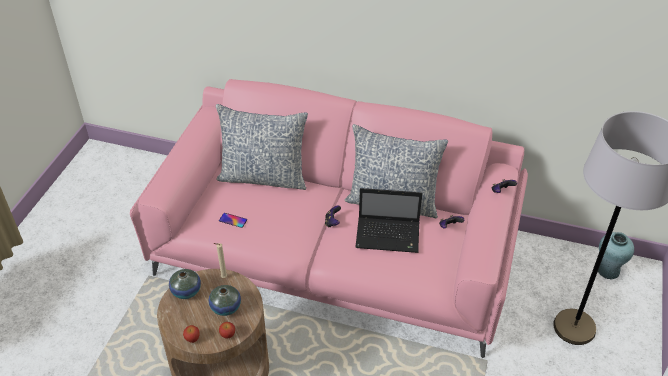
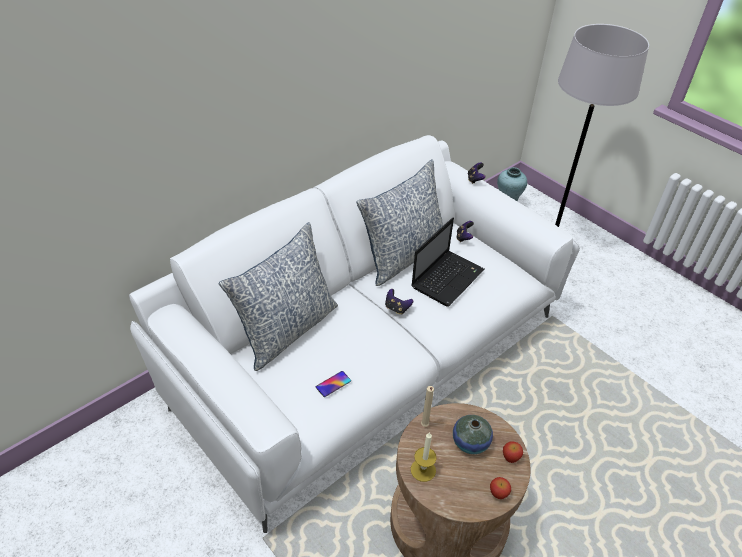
camera: 60 degrees left, 0 degrees up
pink sofa [130,79,528,358] -> white sofa [129,135,580,533]
vase [169,269,201,299] -> candle [411,432,437,482]

